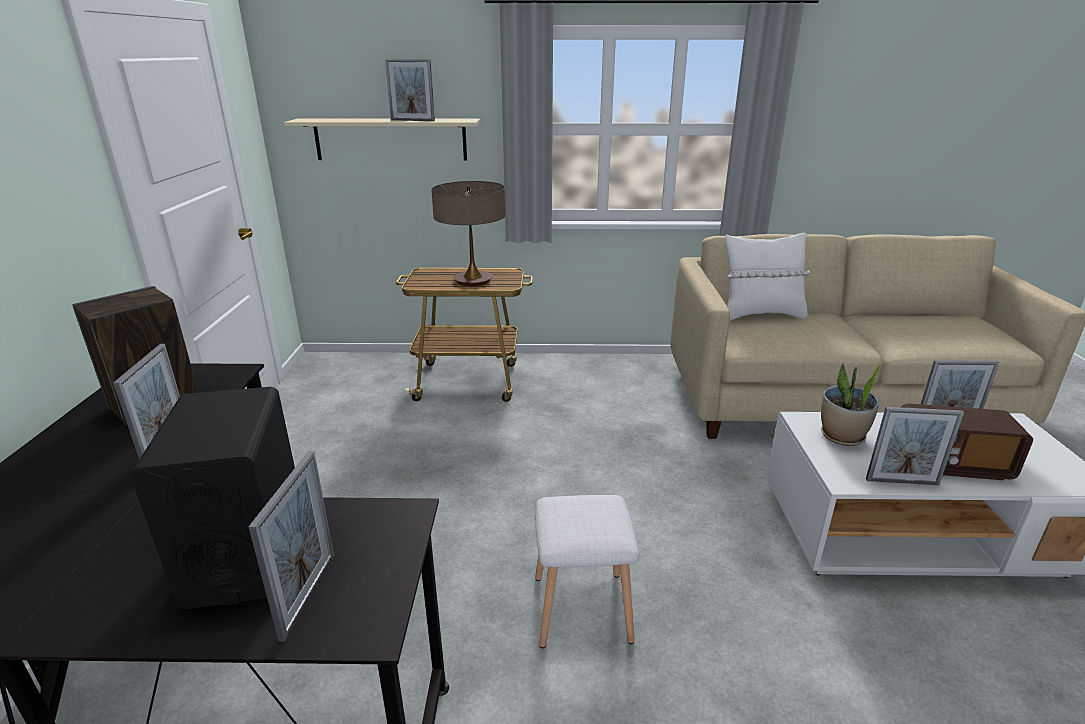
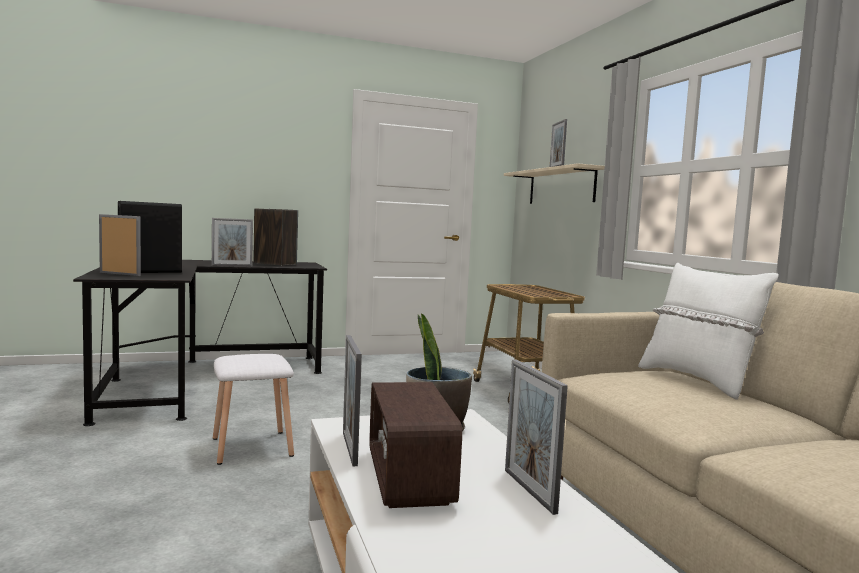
camera: 70 degrees right, 20 degrees down
picture frame [249,451,334,642] -> picture frame turned 150 degrees counterclockwise [99,214,141,276]
table lamp [431,181,506,286] -> none

